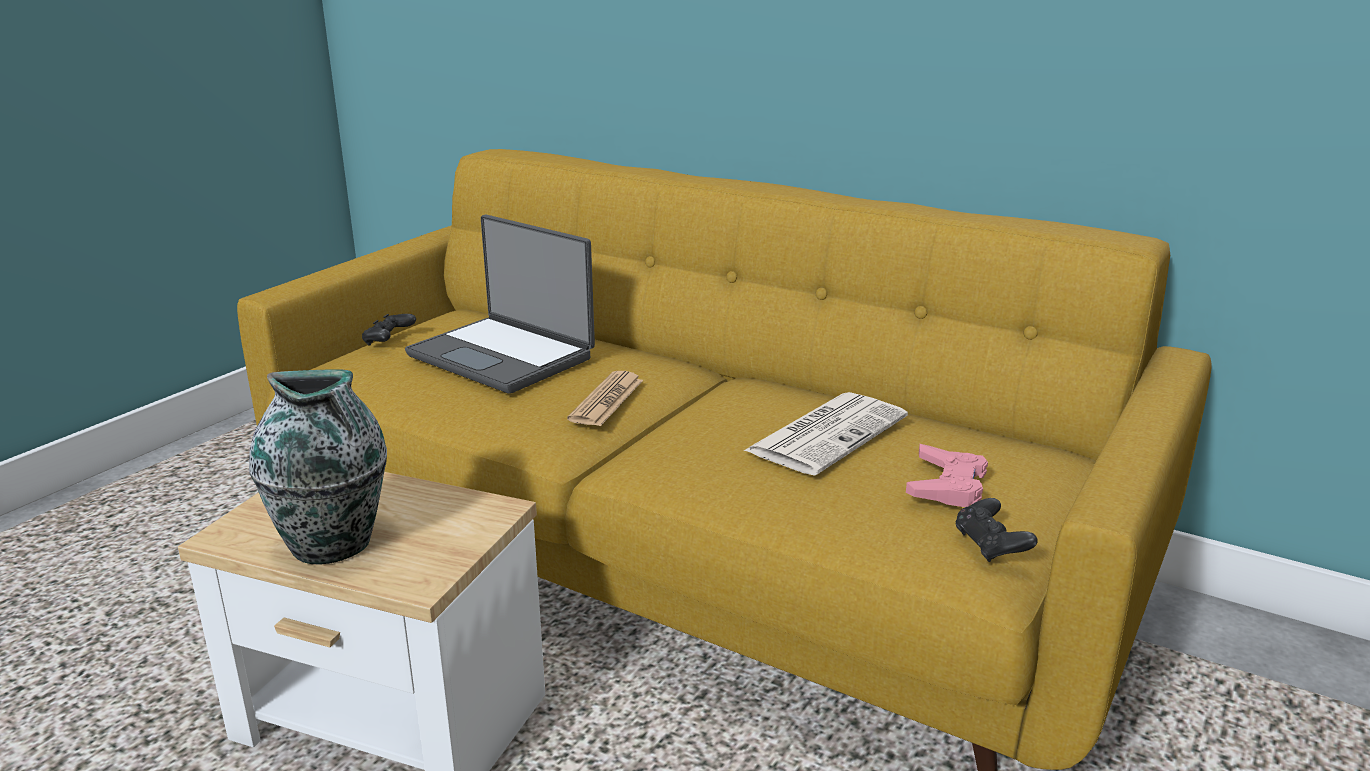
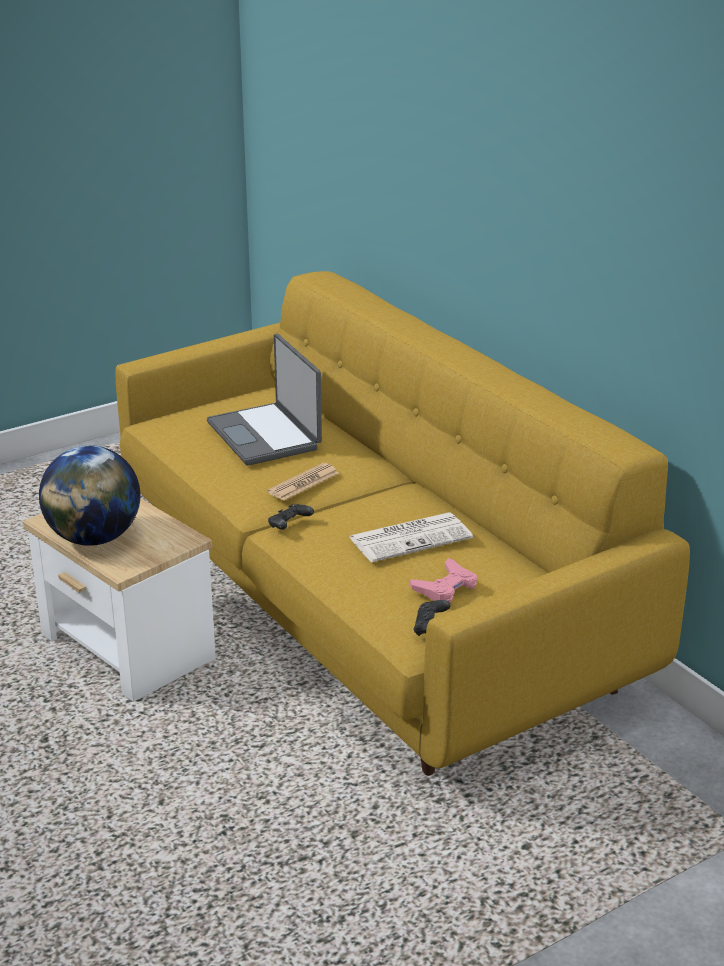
camera: 25 degrees right, 5 degrees up
vase [249,369,387,565] -> globe [39,445,140,546]
black game controller [362,314,416,345] -> black game controller moved to [268,504,314,530]

